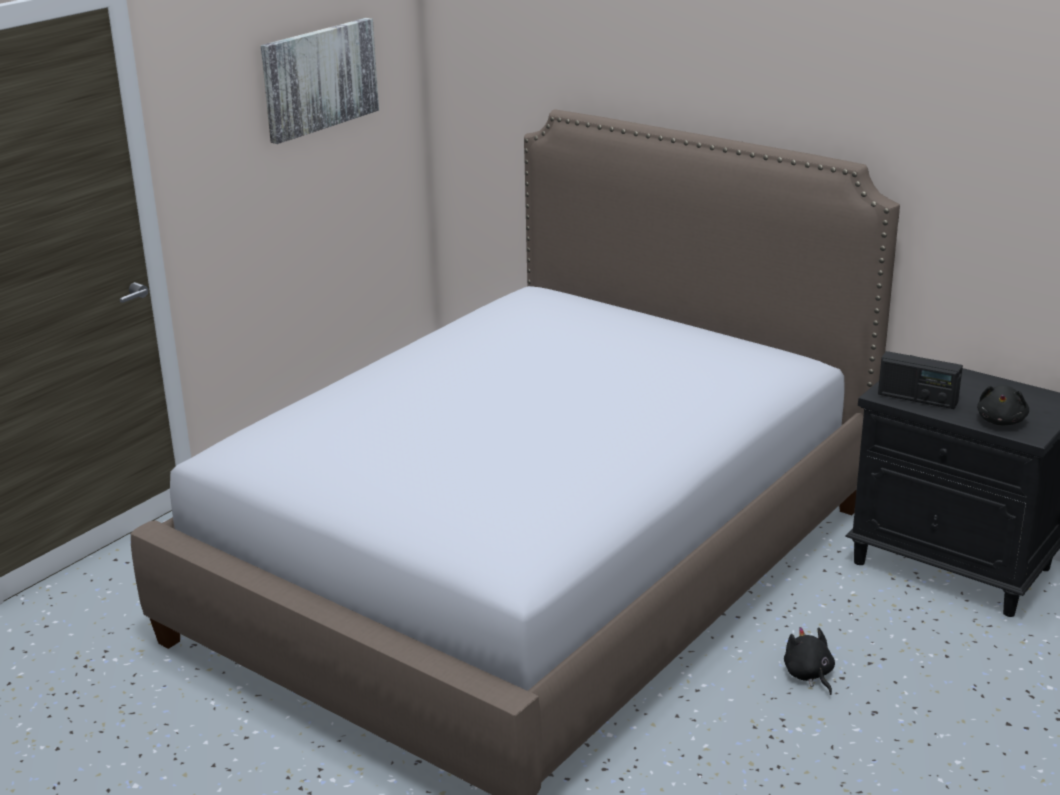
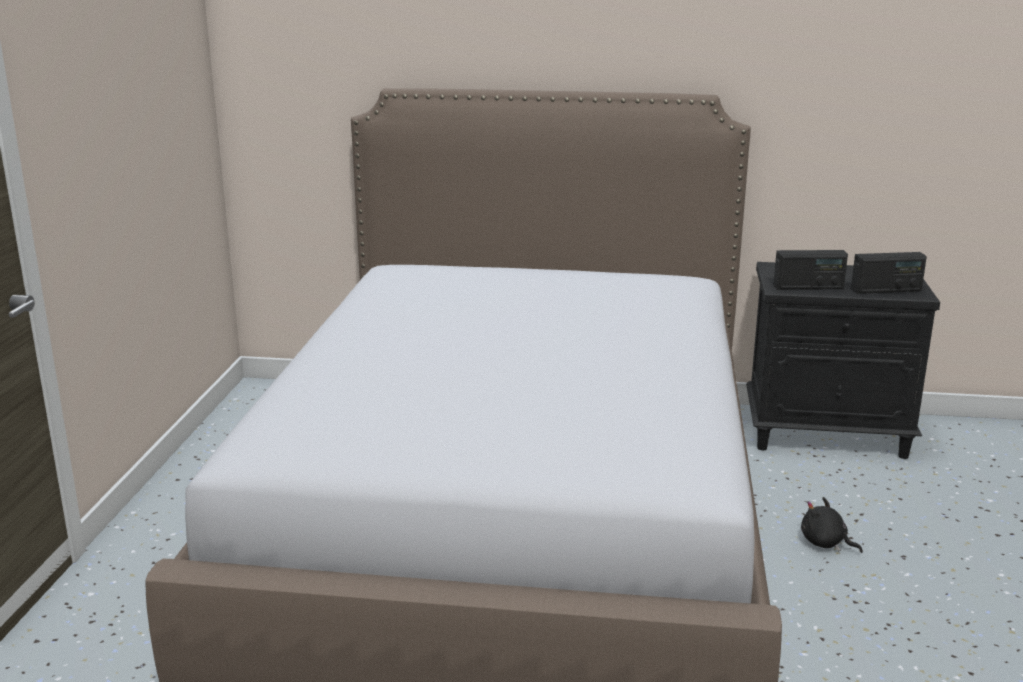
camera: 30 degrees left, 5 degrees down
picture [261,18,379,144] -> none
black plush toy [977,385,1029,425] -> radio [851,252,927,294]

